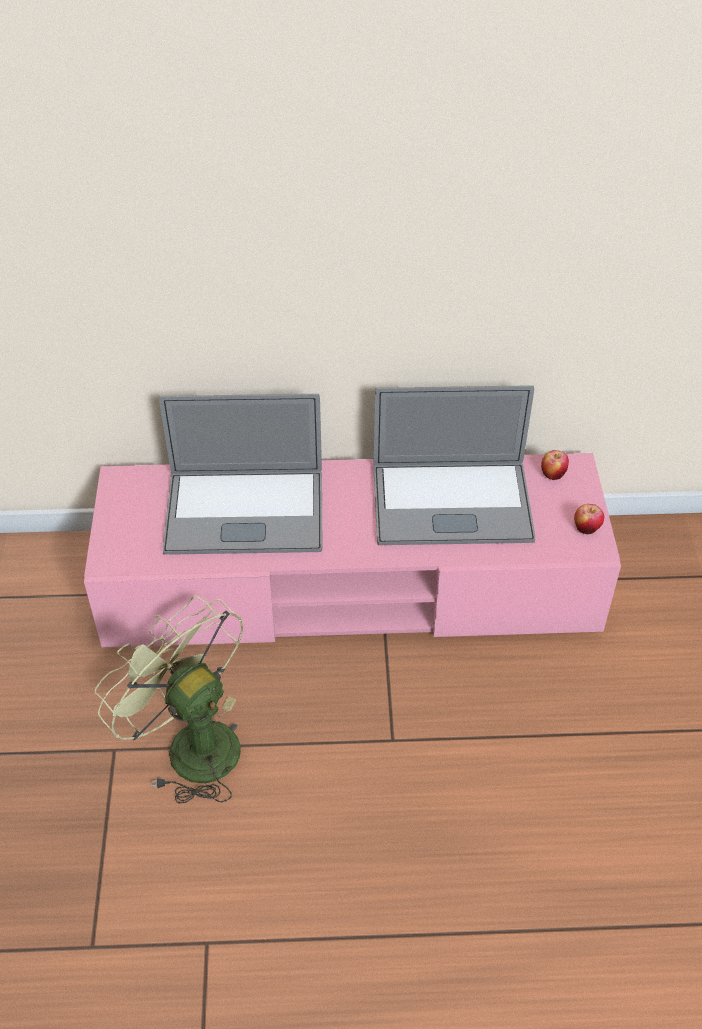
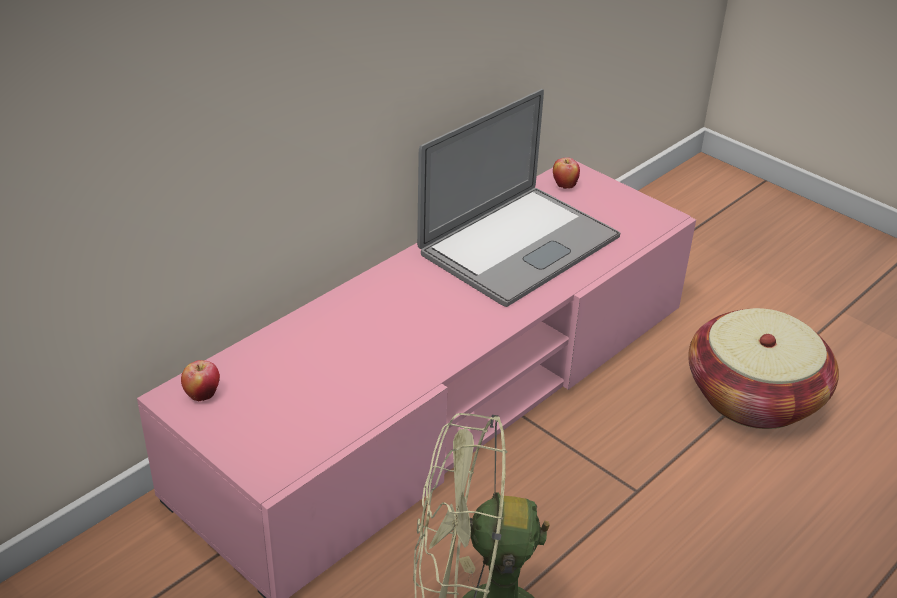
camera: 45 degrees left, 10 degrees down
laptop [159,394,322,555] -> none
apple [574,504,604,534] -> apple moved to [181,360,220,401]
none -> basket [688,308,839,429]

